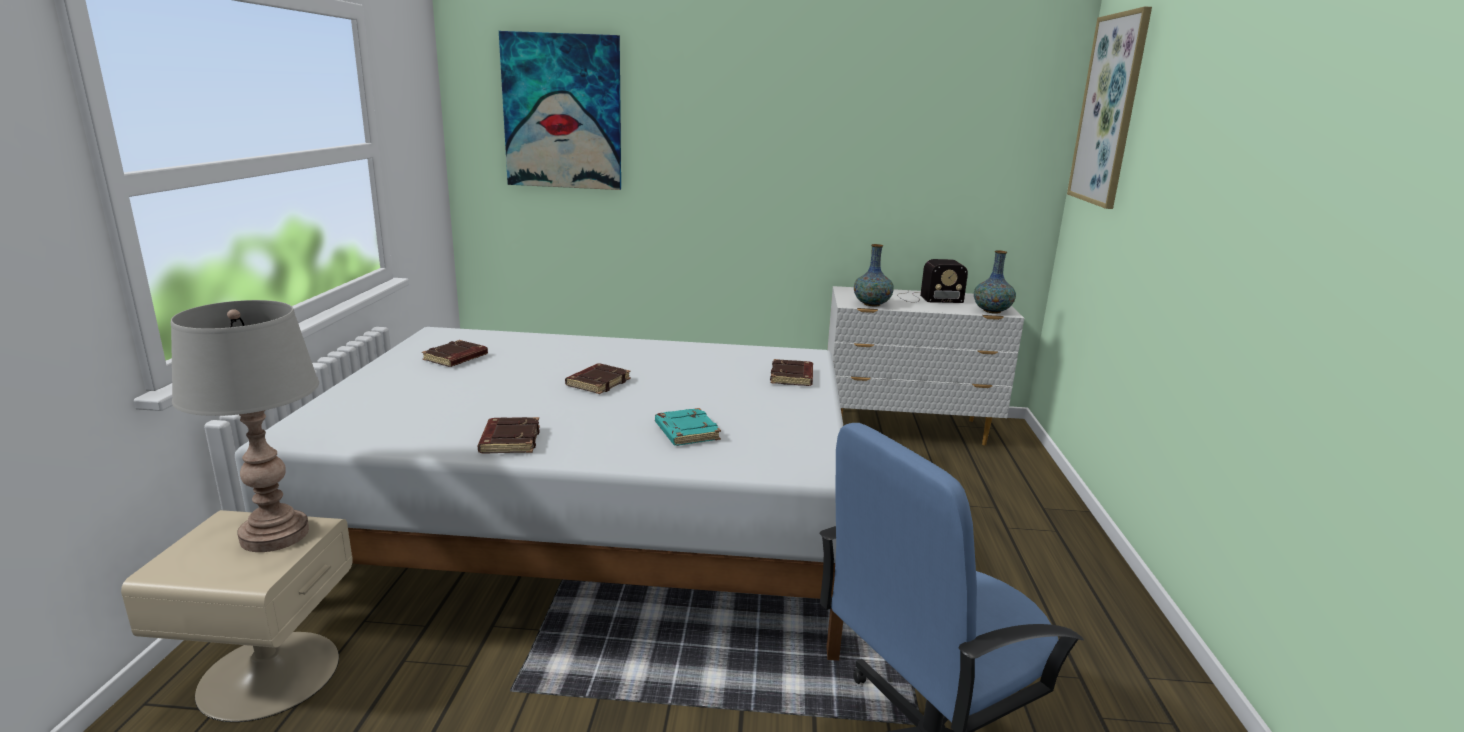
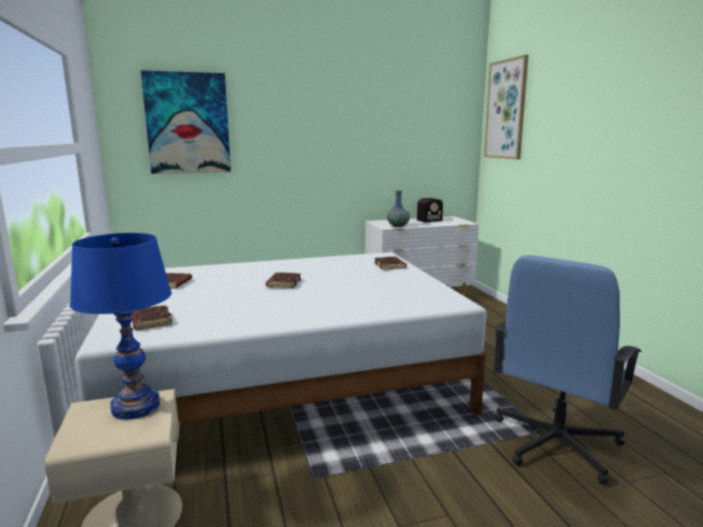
camera: 20 degrees left, 5 degrees down
grey table lamp [171,300,319,552] -> blue table lamp [70,233,172,420]
brown book [478,417,540,454] -> brown book moved to [132,305,172,330]
turquoise book [655,408,721,446] -> none
vase [974,250,1016,314] -> none

